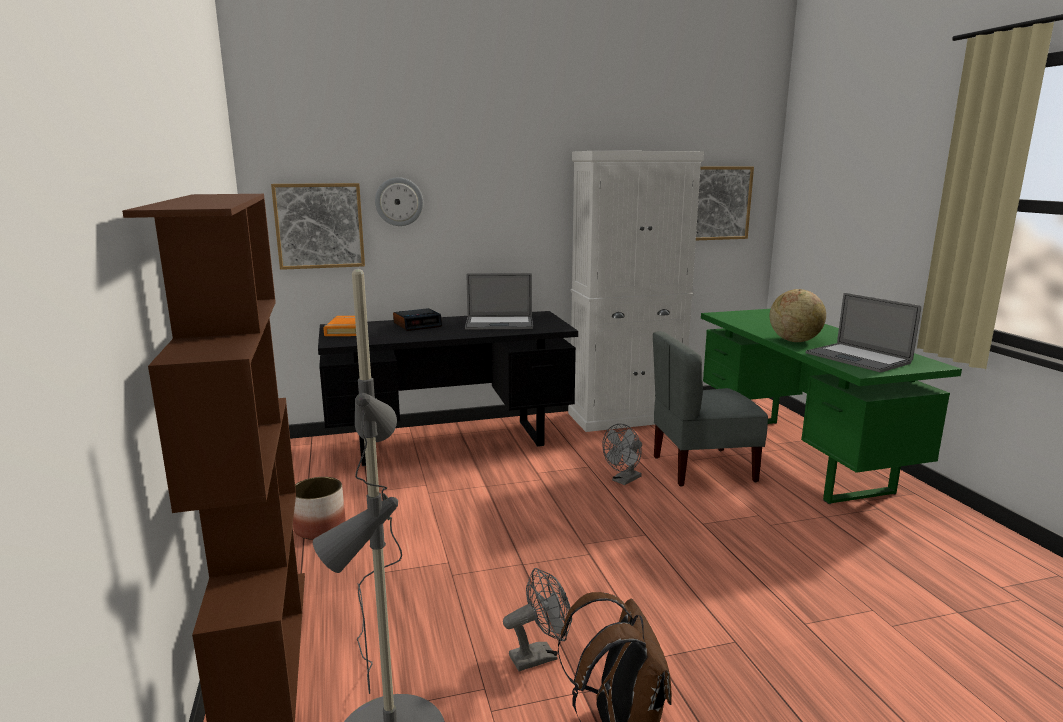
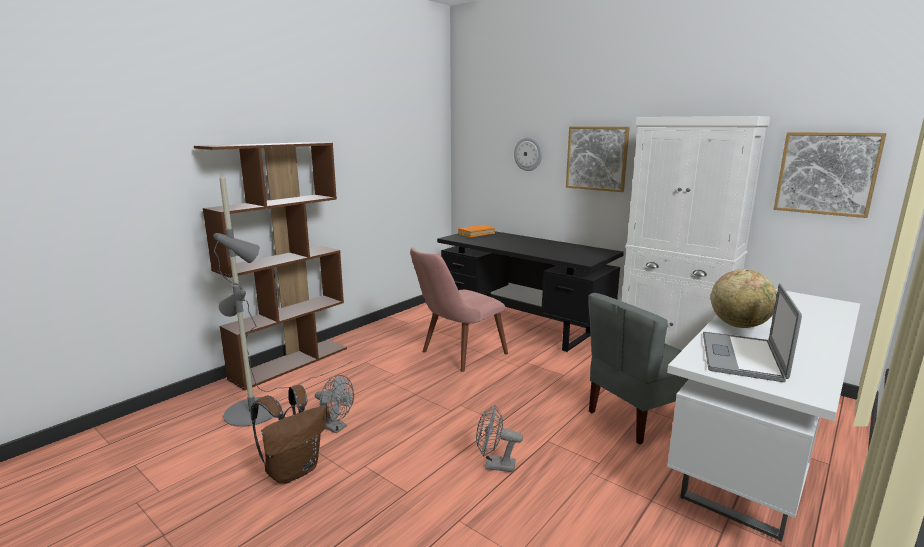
camera: 55 degrees right, 0 degrees up
picture [271,183,365,270] -> picture moved to [566,126,630,192]
planter [293,477,346,540] -> none
alarm clock [393,308,442,331] -> none
laptop [465,273,533,329] -> none
grey fan [602,424,642,485] -> grey fan moved to [476,405,523,472]
grey chair [653,331,768,486] -> grey chair turned 75 degrees counterclockwise [588,293,688,444]
green desk [701,309,962,504] -> white desk [667,289,860,542]
none -> pink chair [410,247,508,372]

